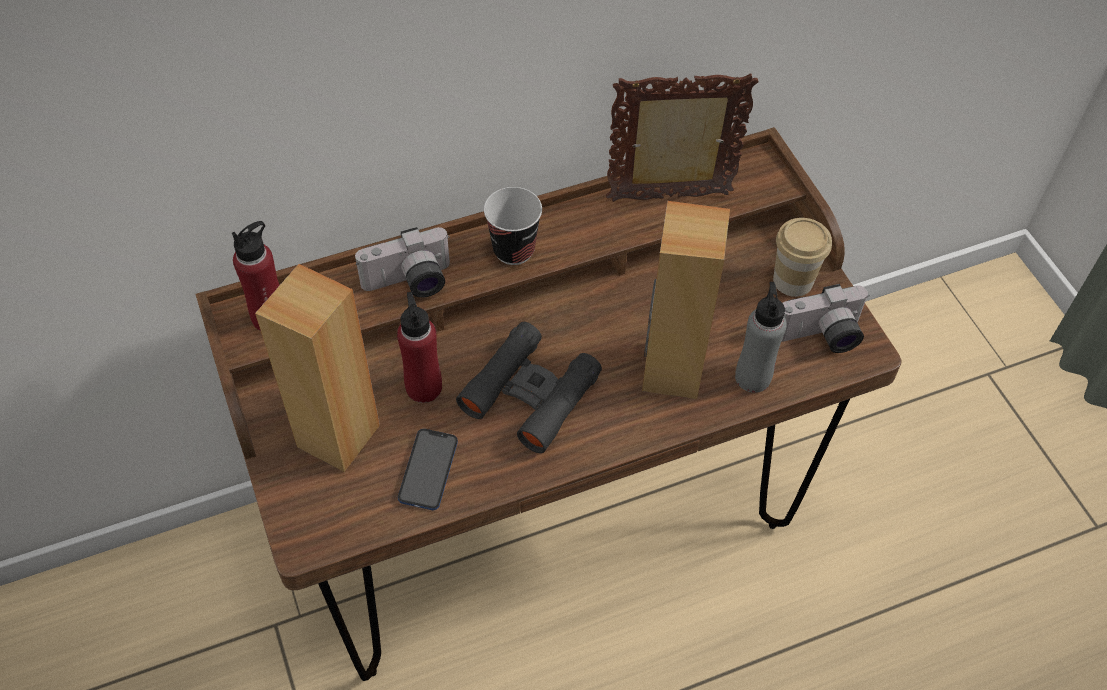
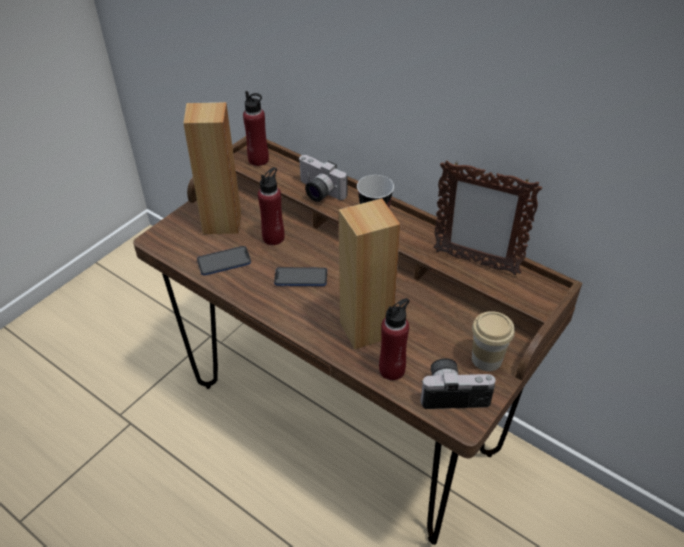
camera: 60 degrees right, 10 degrees down
black binoculars [456,322,602,453] -> phone [274,267,327,286]
picture frame [606,73,758,202] -> picture frame turned 150 degrees clockwise [433,160,542,275]
grey bottle [735,282,787,393] -> red bottle [379,298,410,380]
camera [781,284,870,353] -> camera turned 135 degrees clockwise [421,358,496,409]

